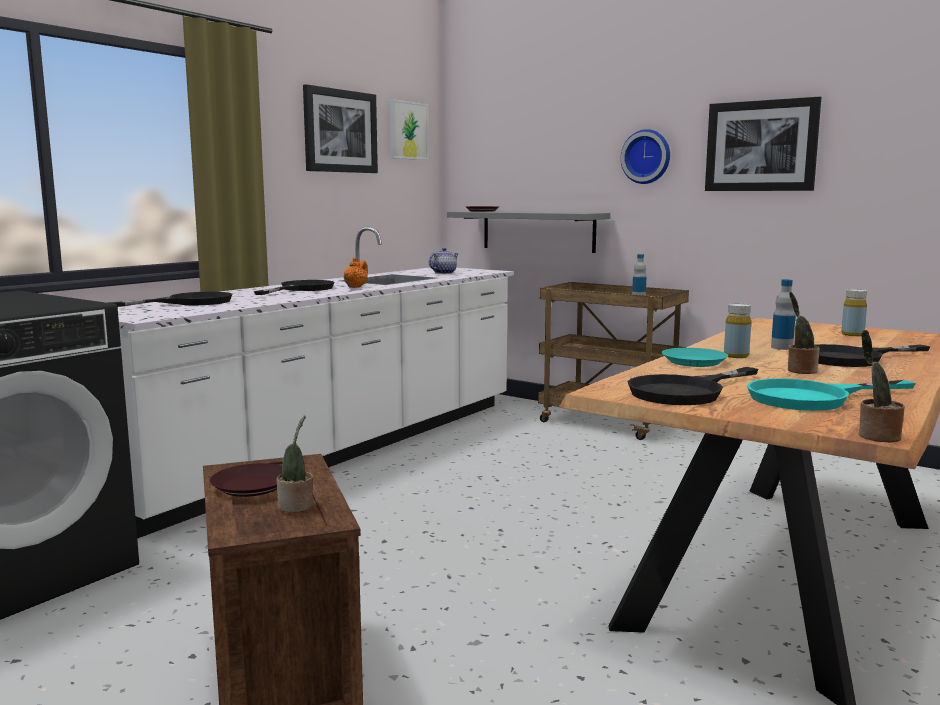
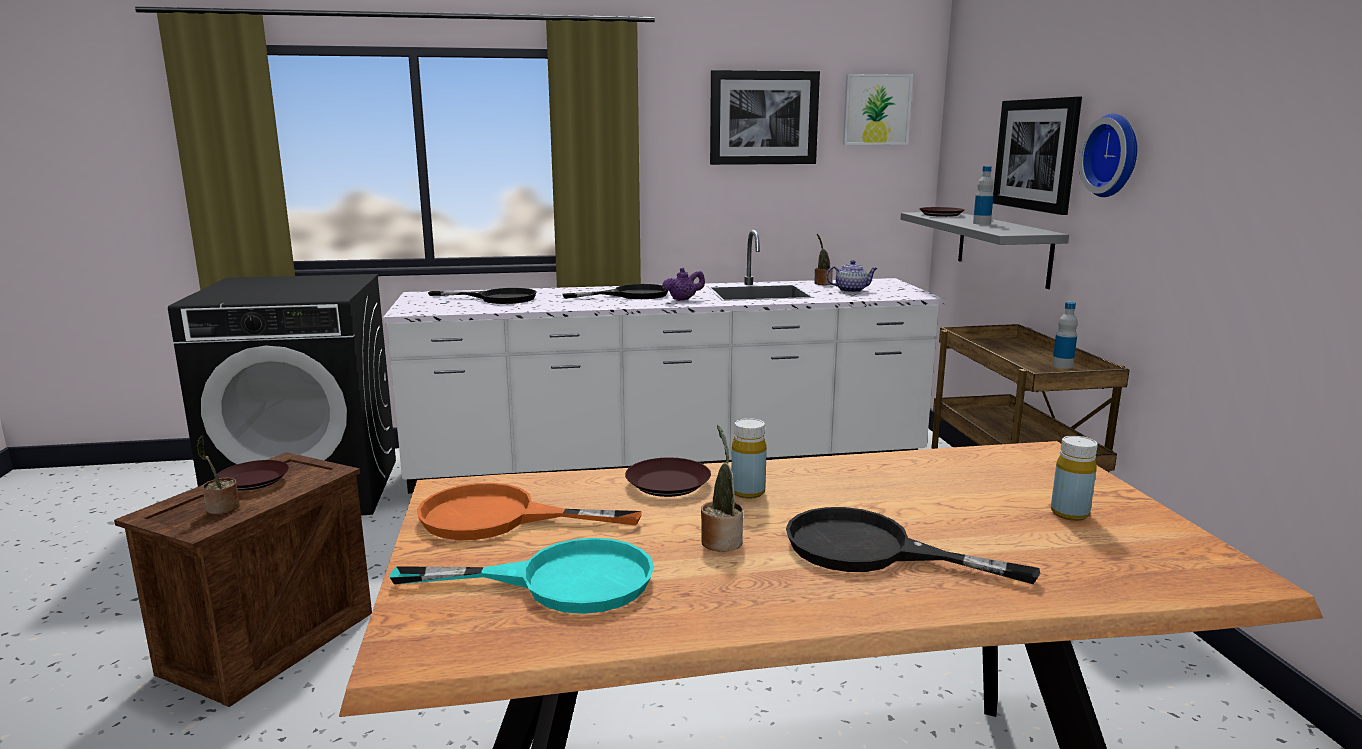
camera: 45 degrees right, 5 degrees up
orange teapot [344,257,368,288] -> purple teapot [662,268,705,301]
black frying pan [627,367,759,405] -> orange frying pan [417,483,641,540]
turquoise plate [662,348,728,367] -> brown plate [625,457,711,497]
picture [705,97,821,191] -> picture moved to [993,96,1082,215]
turquoise frying pan [747,378,916,411] -> turquoise frying pan turned 150 degrees clockwise [390,538,654,614]
bottle [771,279,796,350] -> bottle moved to [973,166,994,225]
potted plant [859,330,905,442] -> potted plant moved to [815,234,833,285]

